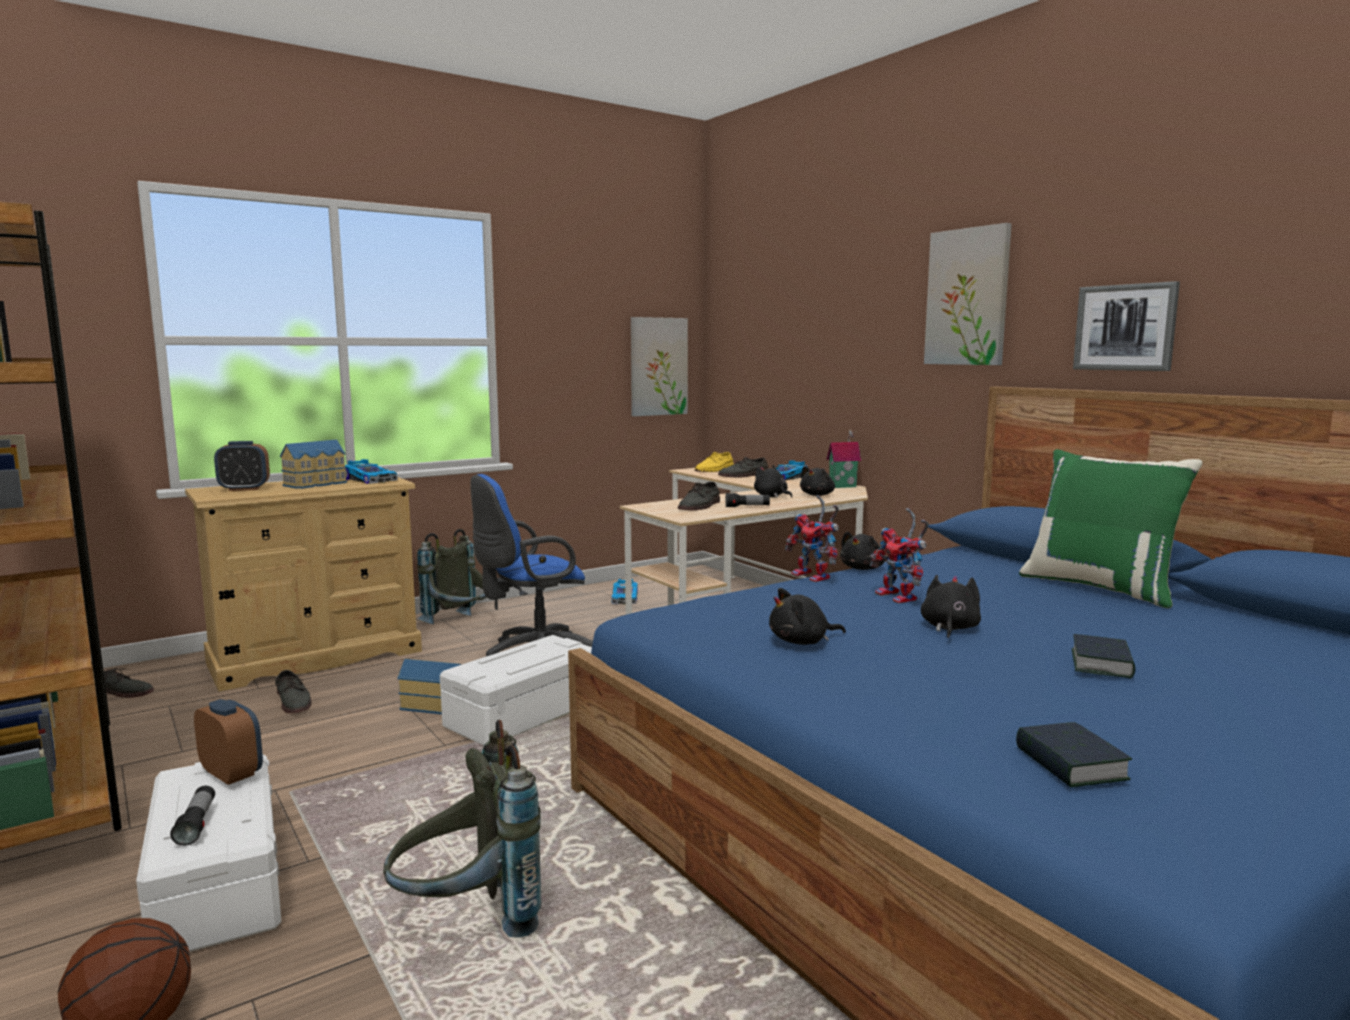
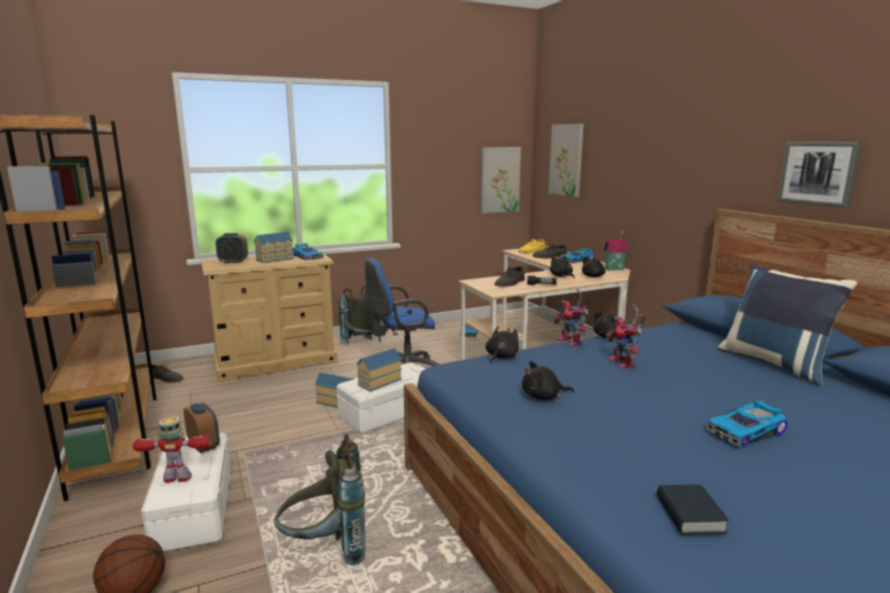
camera: 10 degrees right, 5 degrees up
flashlight [170,786,215,846] -> toy robot [133,416,211,483]
grey shoe [275,670,312,713] -> none
black plush toy [921,575,981,638] -> black plush toy moved to [486,326,519,364]
picture [924,223,1012,365] -> picture moved to [549,124,584,197]
green pillow [1019,449,1203,608] -> blue pillow [718,263,857,386]
book [1072,634,1135,679] -> toy car [706,401,788,446]
none -> toy house [357,348,402,391]

